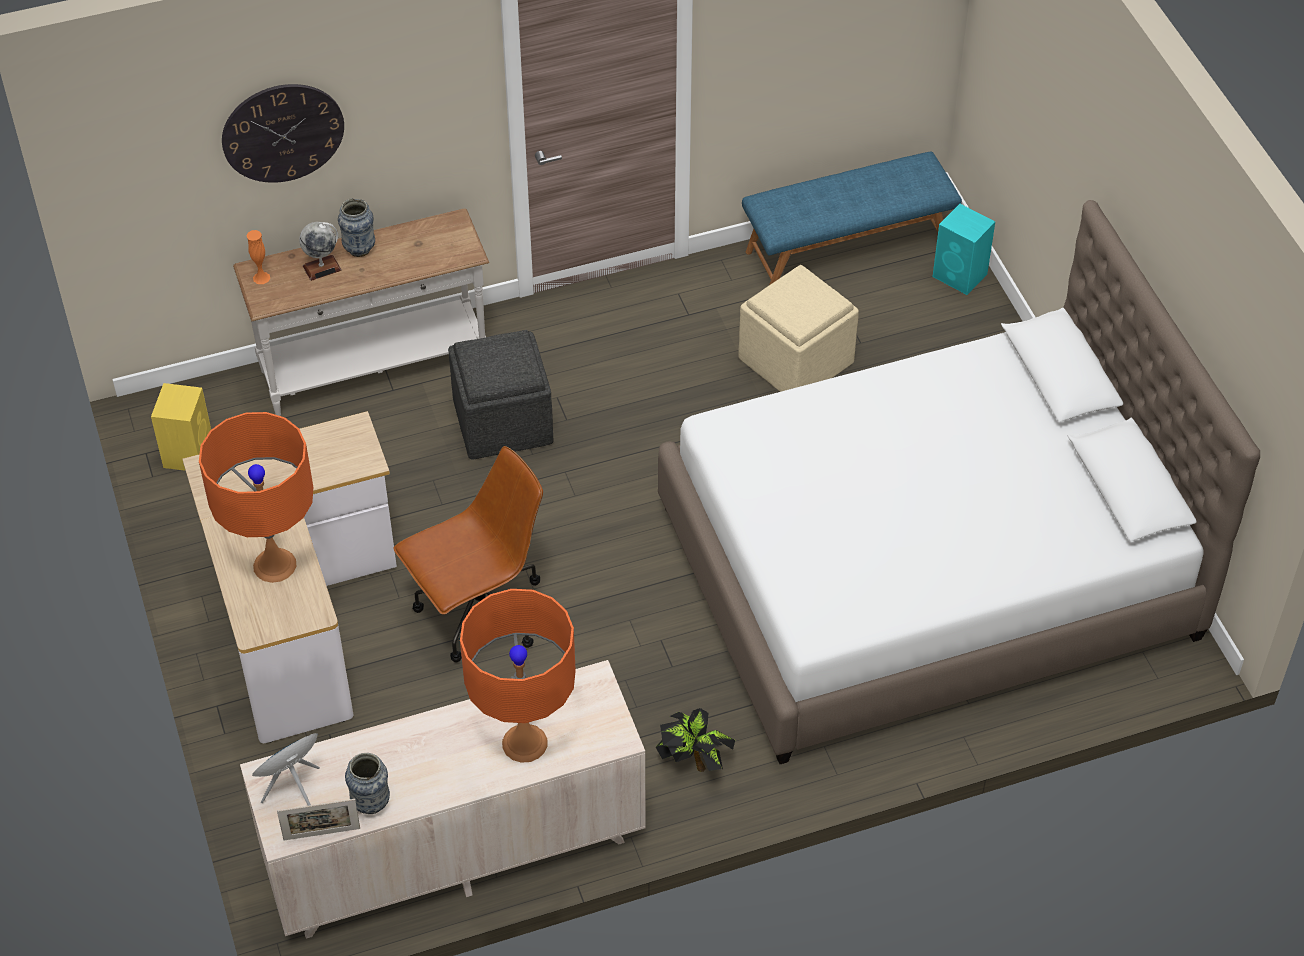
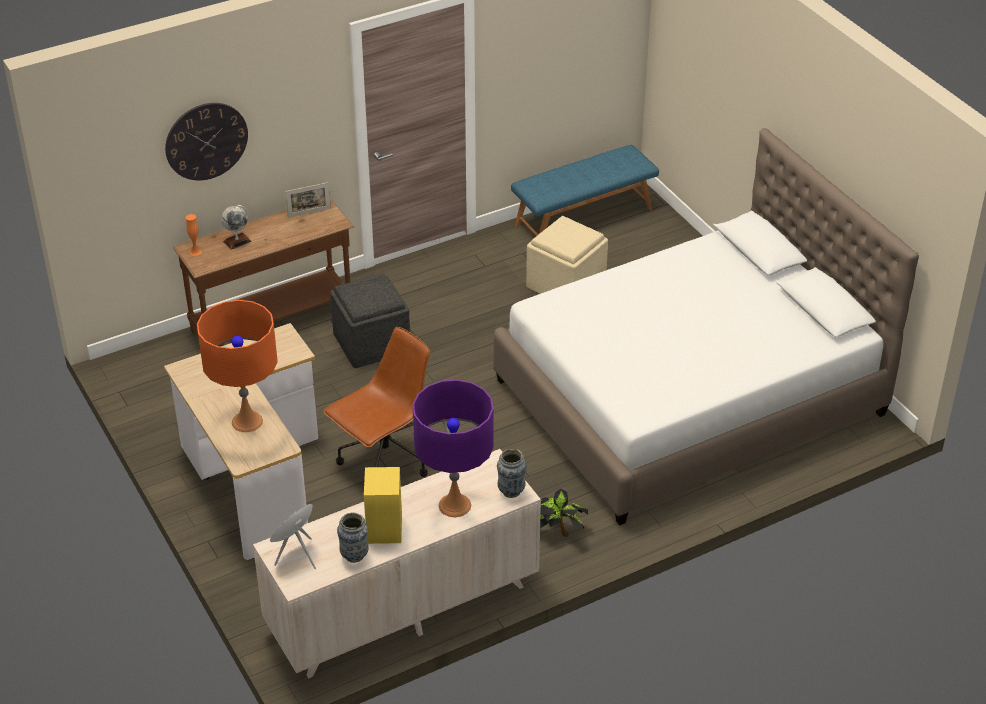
camera: 10 degrees left, 10 degrees down
yellow speaker [151,383,211,471] -> yellow speaker moved to [364,467,402,544]
white console table [233,208,489,416] -> brown console table [173,198,354,334]
picture frame [277,799,360,840] -> picture frame moved to [285,182,331,218]
vase [338,198,375,257] -> vase moved to [497,449,527,498]
orange table lamp [460,589,576,763] -> purple table lamp [413,380,493,517]
turquoise speaker [932,204,995,295] -> none

